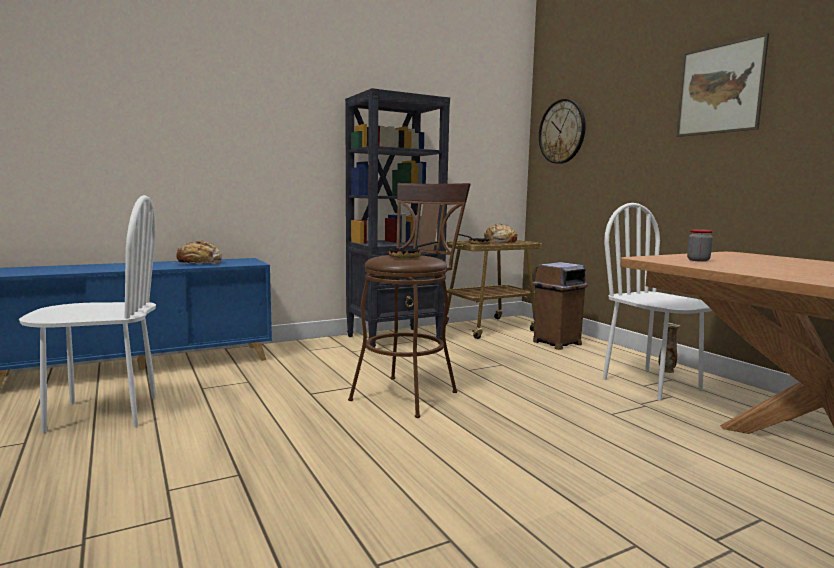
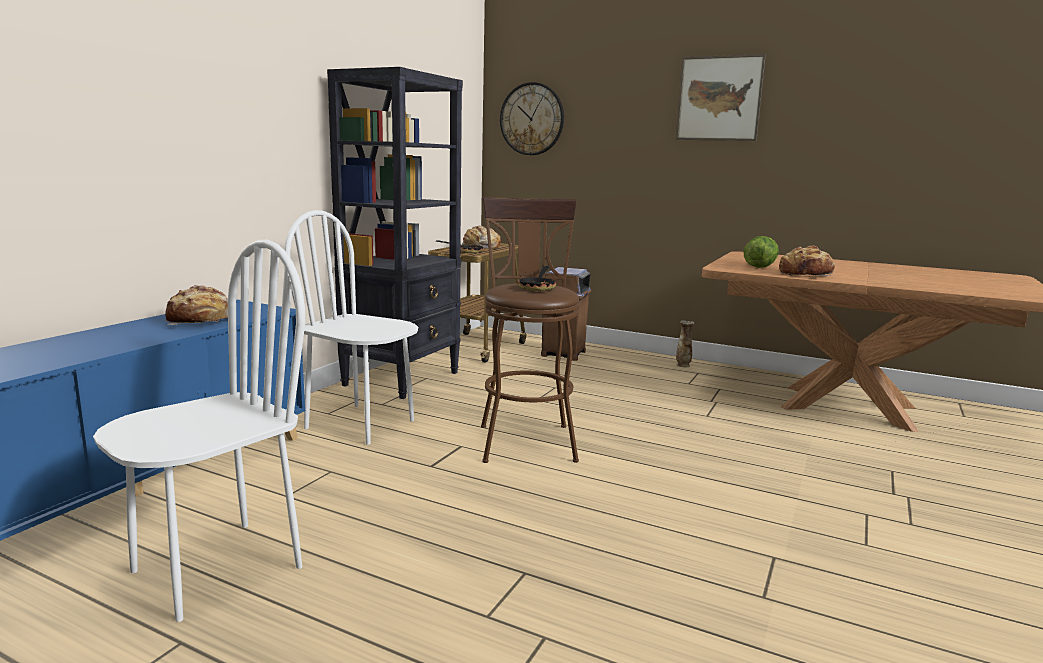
camera: 35 degrees left, 5 degrees up
white chair [603,203,713,401] -> white chair moved to [284,210,418,445]
jar [687,229,713,262] -> lettuce [743,236,779,268]
none -> bread [779,246,835,276]

